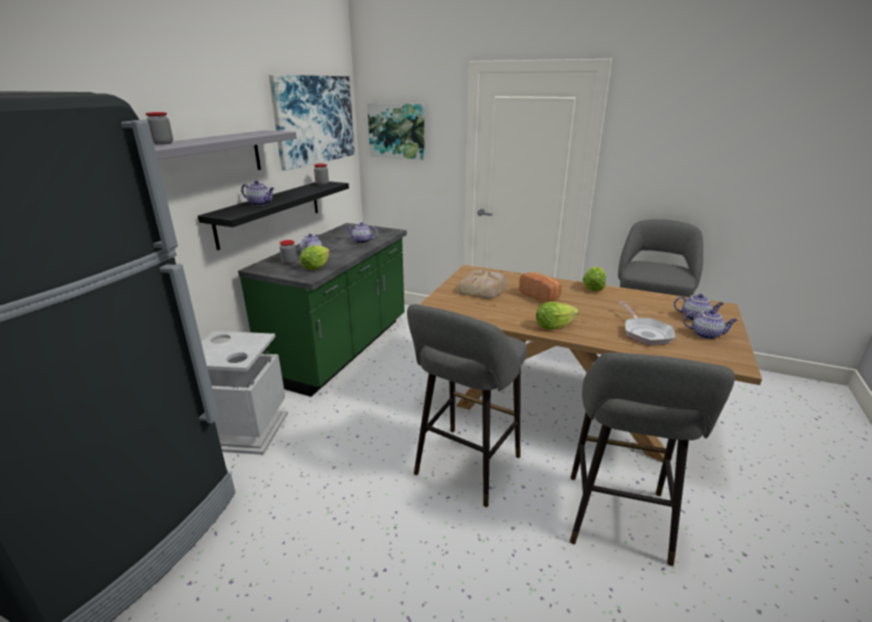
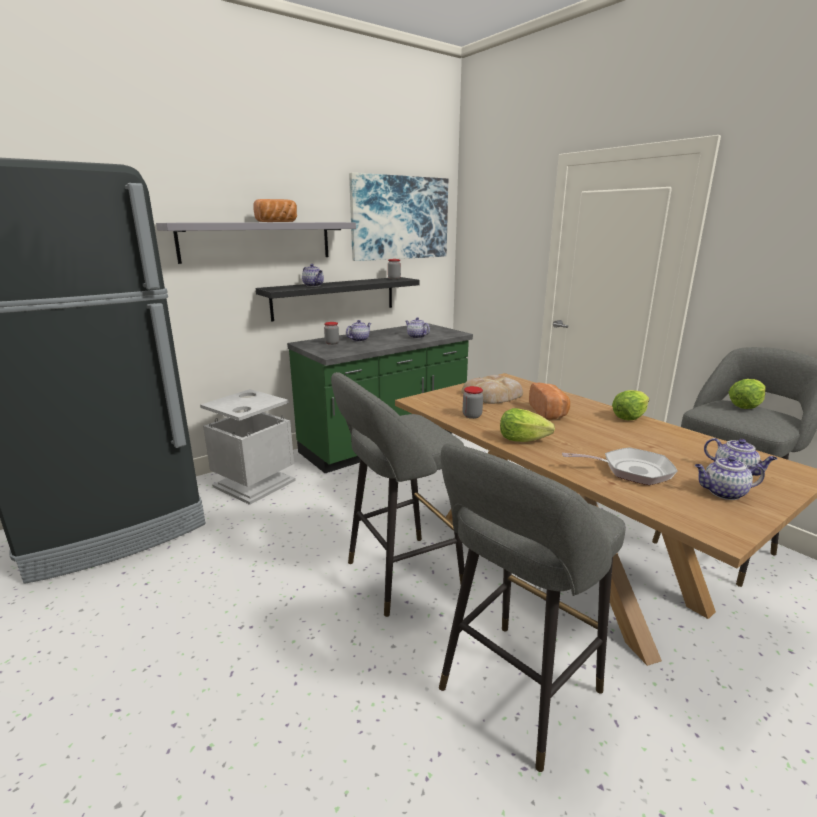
camera: 30 degrees right, 5 degrees down
jar [145,112,173,145] -> jar moved to [463,386,483,419]
lettuce [300,246,330,270] -> lettuce moved to [728,379,766,409]
picture [367,103,425,160] -> none
frying pan [618,301,675,345] -> frying pan turned 105 degrees counterclockwise [562,447,678,485]
teapot [683,310,738,339] -> teapot turned 135 degrees clockwise [695,456,765,500]
none -> bread [253,199,297,222]

